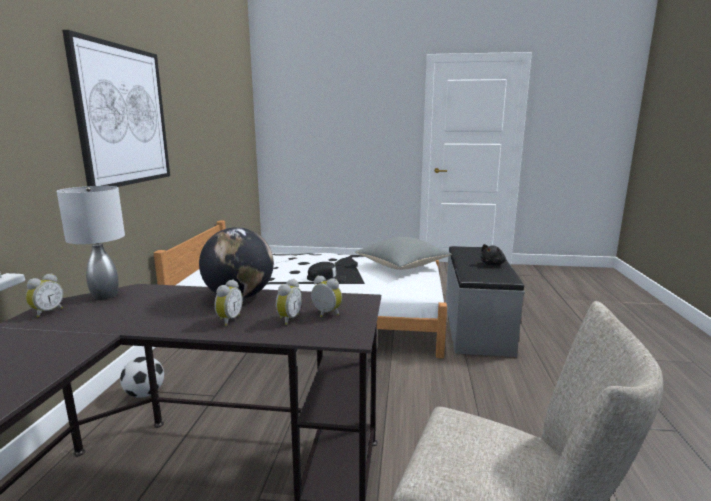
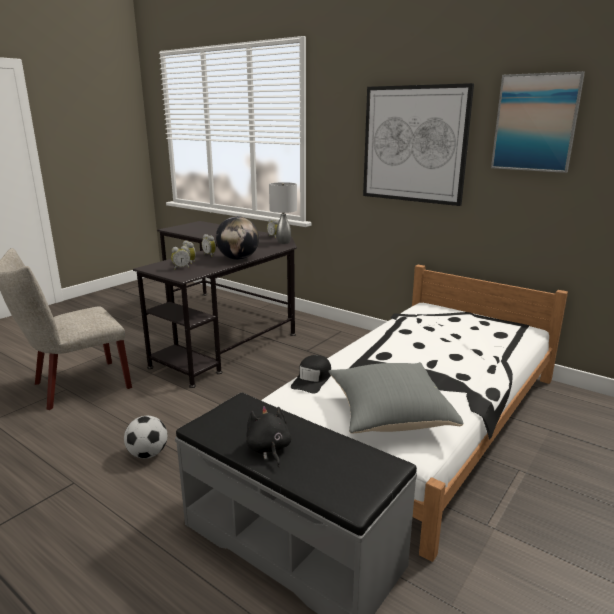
camera: 120 degrees right, 5 degrees up
football [120,356,164,398] -> football moved to [124,416,168,459]
black cap [307,262,346,281] -> black cap moved to [291,355,331,393]
none -> picture [491,71,585,173]

